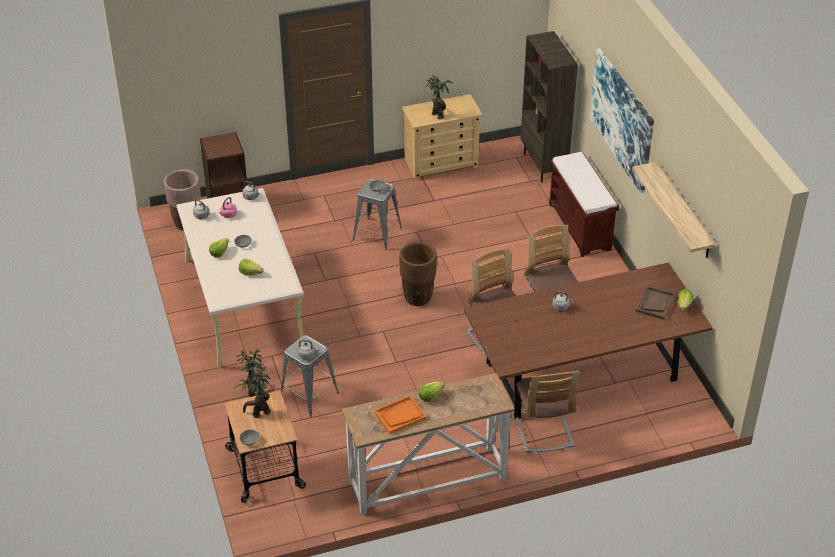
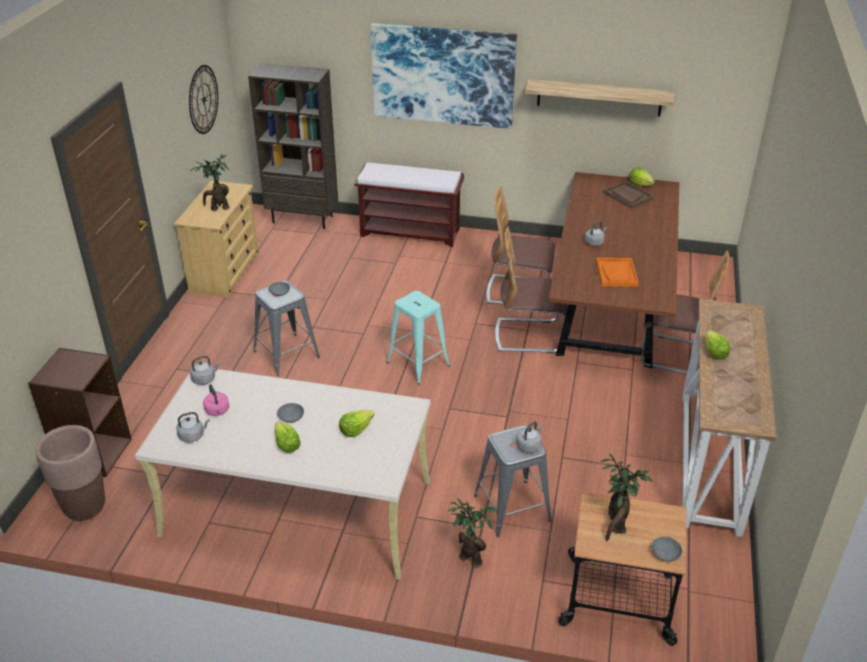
camera: 60 degrees left, 5 degrees down
orange tray [374,395,427,434] -> orange tray moved to [596,258,639,286]
brown planter [399,242,437,306] -> turquoise stool [386,291,450,384]
none -> wall clock [189,65,218,134]

